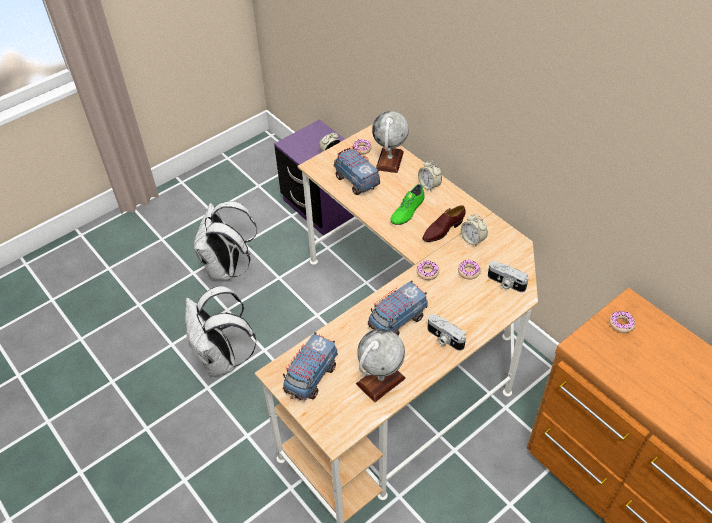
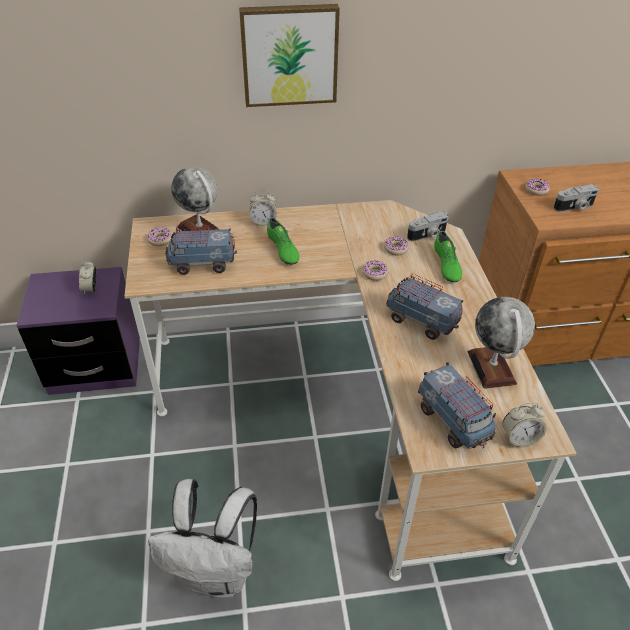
camera: 60 degrees left, 5 degrees down
white backpack [194,201,257,280] -> none
toy truck [368,280,428,335] -> toy truck turned 135 degrees clockwise [386,273,463,340]
brown shoe [422,205,465,242] -> none
camera [427,314,466,351] -> camera moved to [553,184,599,212]
alarm clock [461,214,488,247] -> alarm clock moved to [502,403,547,447]
none -> picture [239,4,340,107]
none -> green shoe [434,231,462,282]

